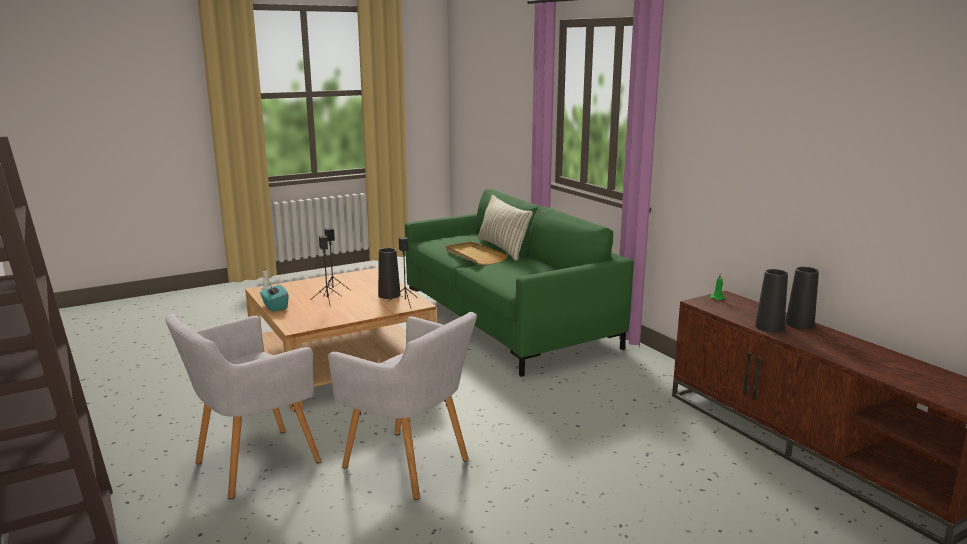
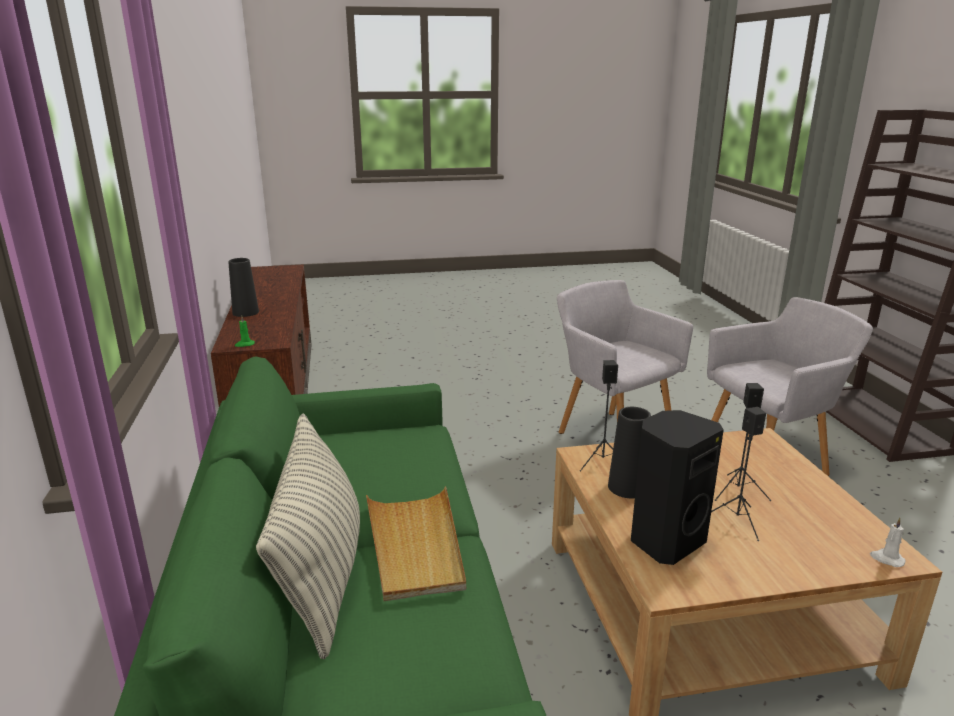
camera: 160 degrees left, 5 degrees up
turquoise tissue box [260,283,289,312] -> none
black vase [755,269,788,332] -> none
none -> black speaker [631,410,724,565]

